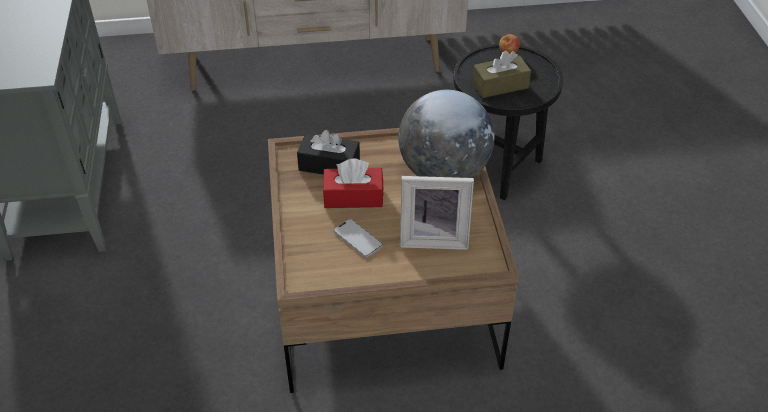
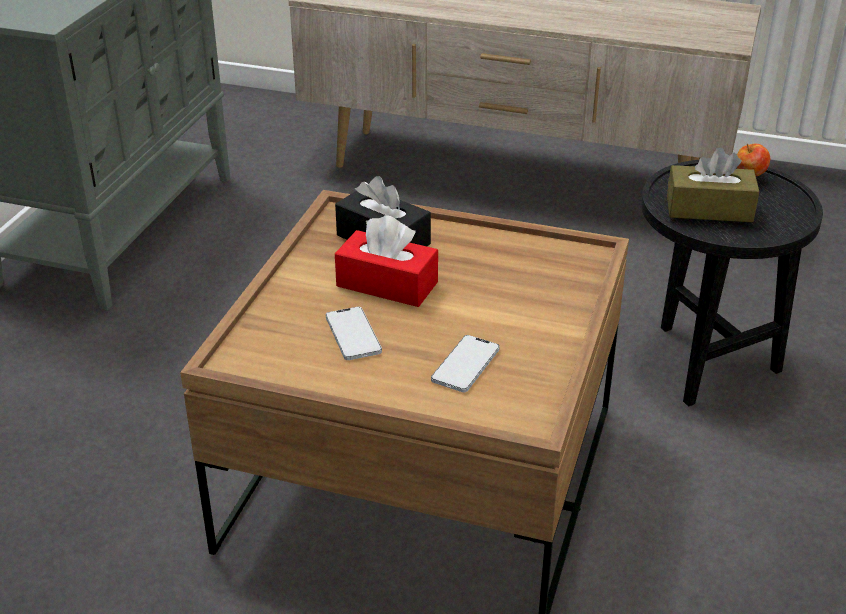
camera: 25 degrees right, 10 degrees down
globe [398,90,495,178] -> none
picture frame [400,176,474,250] -> phone [431,335,500,392]

